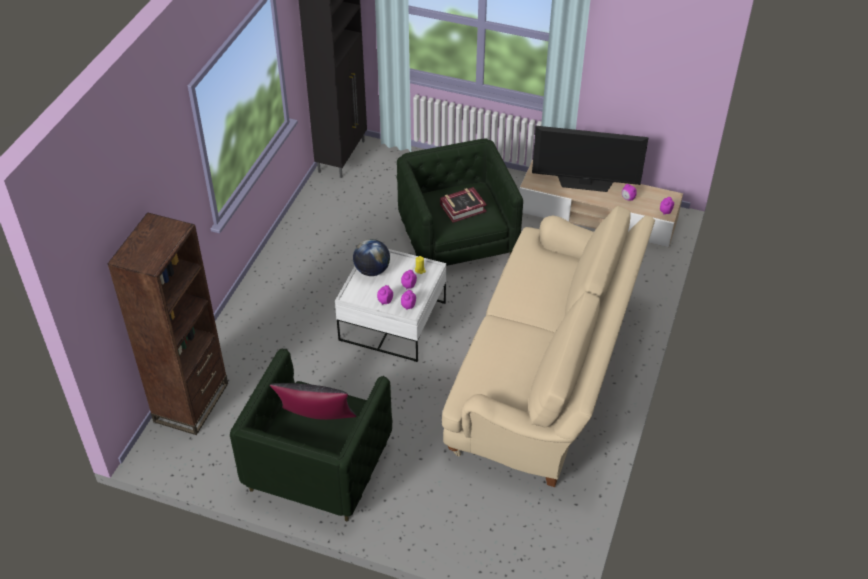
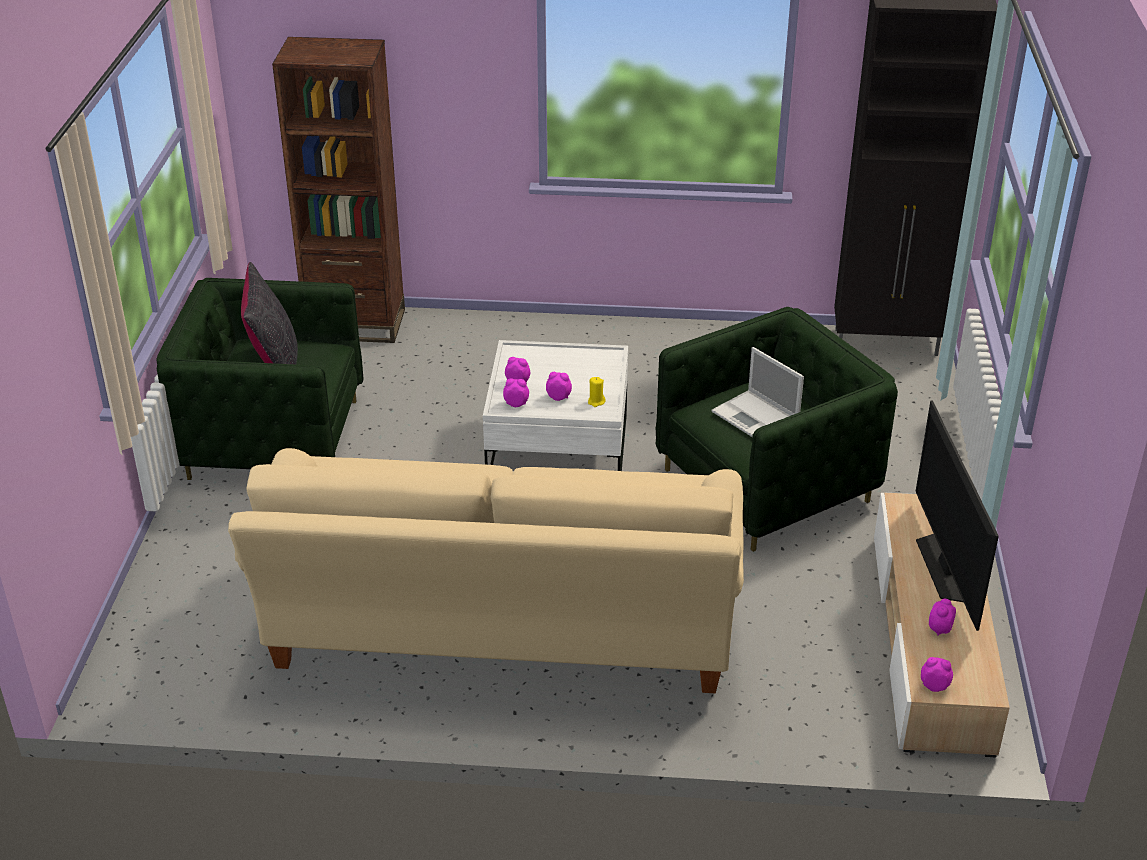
camera: 75 degrees right, 10 degrees down
globe [353,239,390,276] -> none
book [440,187,487,223] -> laptop [712,347,804,437]

